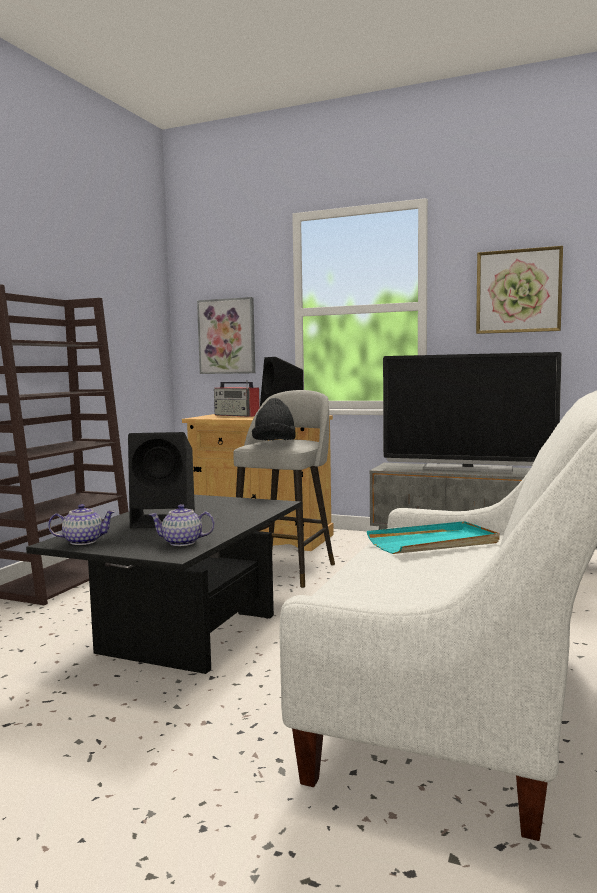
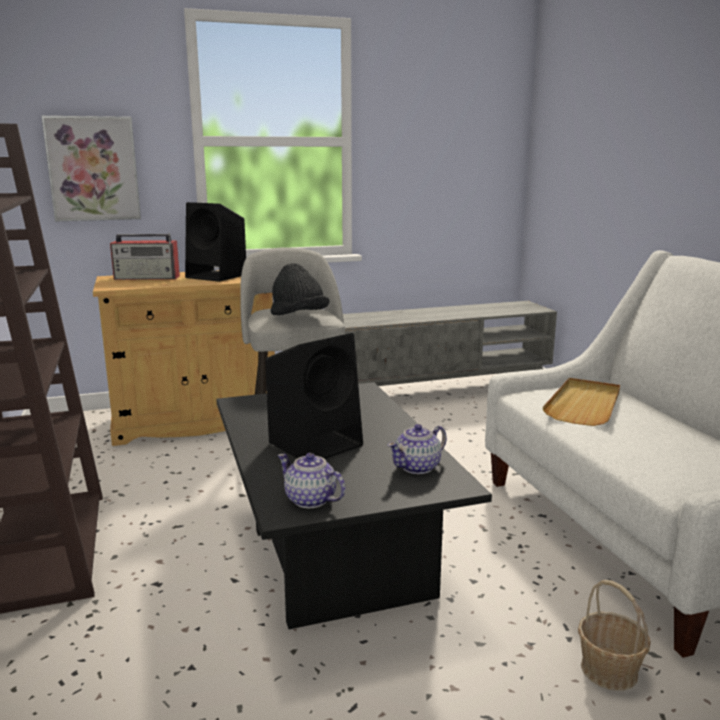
camera: 40 degrees left, 10 degrees up
teapot [48,504,116,545] -> teapot turned 90 degrees counterclockwise [277,453,346,508]
turquoise tray [367,521,499,554] -> beige tray [542,378,620,426]
television [383,352,562,473] -> none
picture [476,246,563,334] -> none
none -> basket [578,580,651,691]

